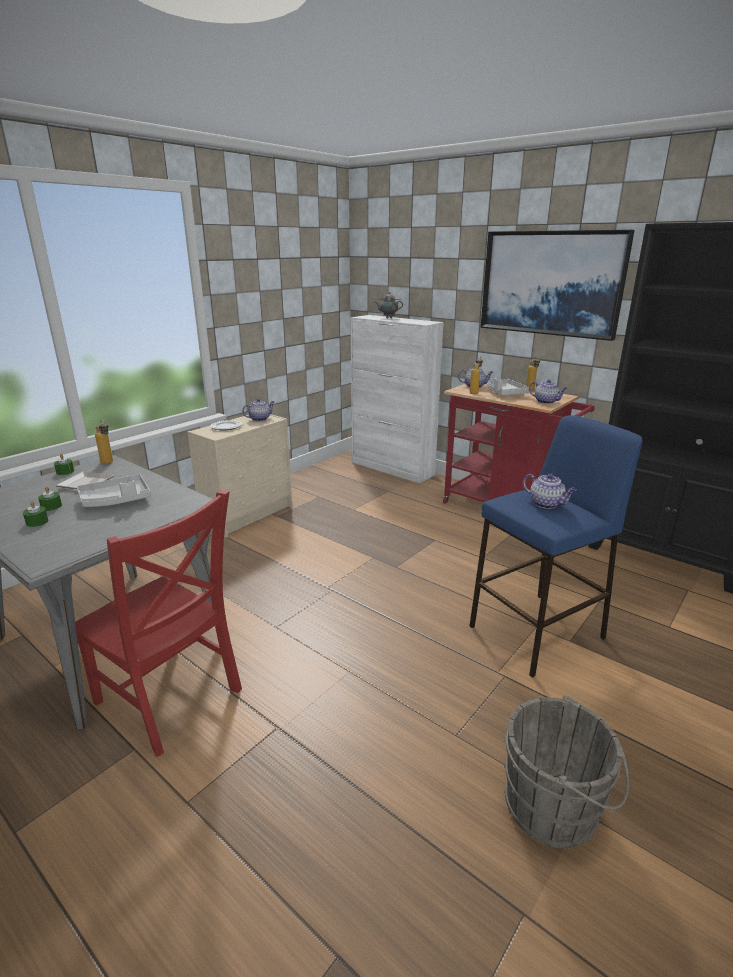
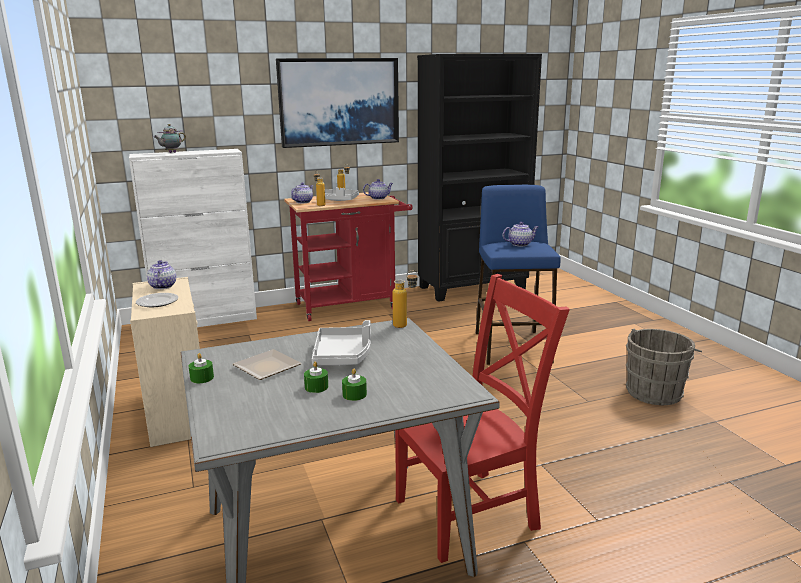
camera: 60 degrees left, 5 degrees down
bottle [95,420,113,464] -> bottle moved to [392,270,418,328]

